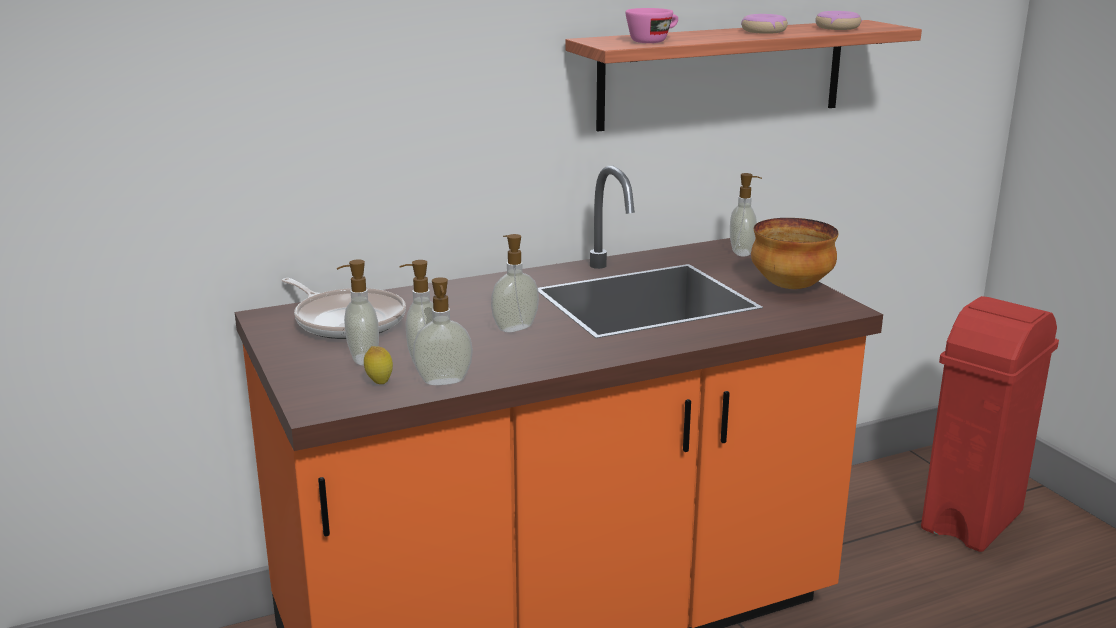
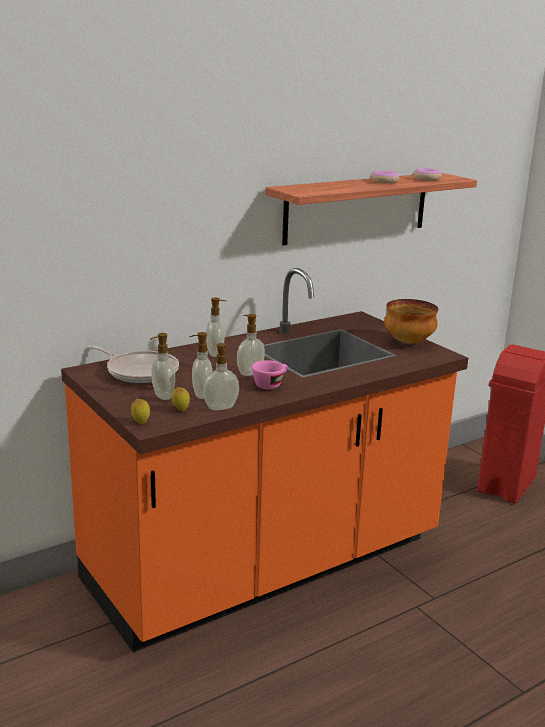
camera: 10 degrees left, 0 degrees up
pink cup [625,8,678,43] -> pink cup moved to [252,360,287,389]
soap dispenser [730,173,762,257] -> soap dispenser moved to [206,297,227,357]
none -> lemon [131,399,150,424]

